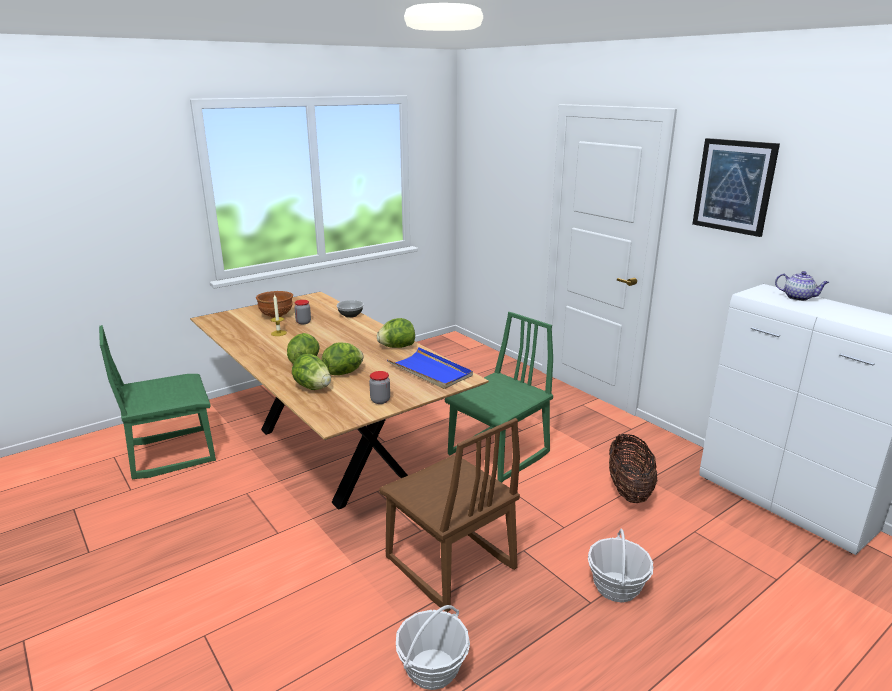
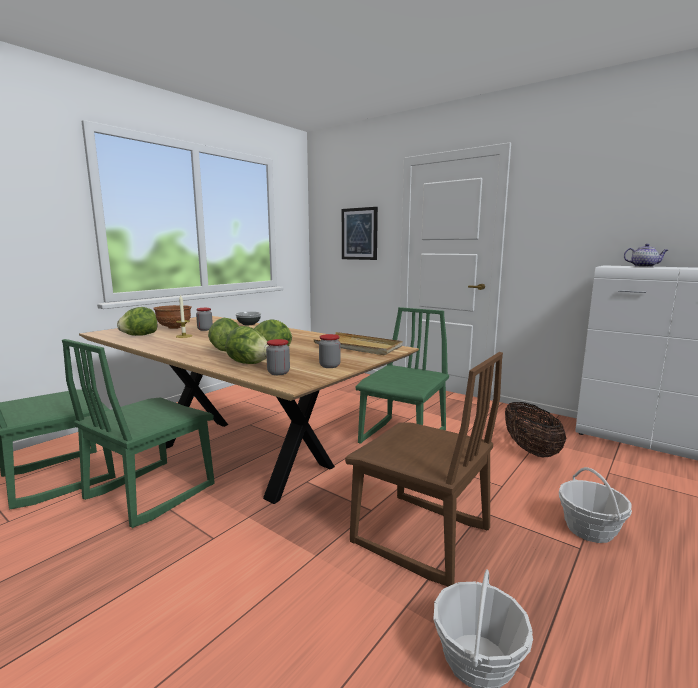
camera: 15 degrees left, 10 degrees down
lettuce [377,318,415,348] -> lettuce moved to [117,307,157,336]
blue tray [387,347,473,389] -> beige tray [313,332,402,355]
picture [692,138,780,237] -> picture moved to [342,207,378,260]
none -> green chair [62,339,215,528]
none -> jar [266,339,290,375]

